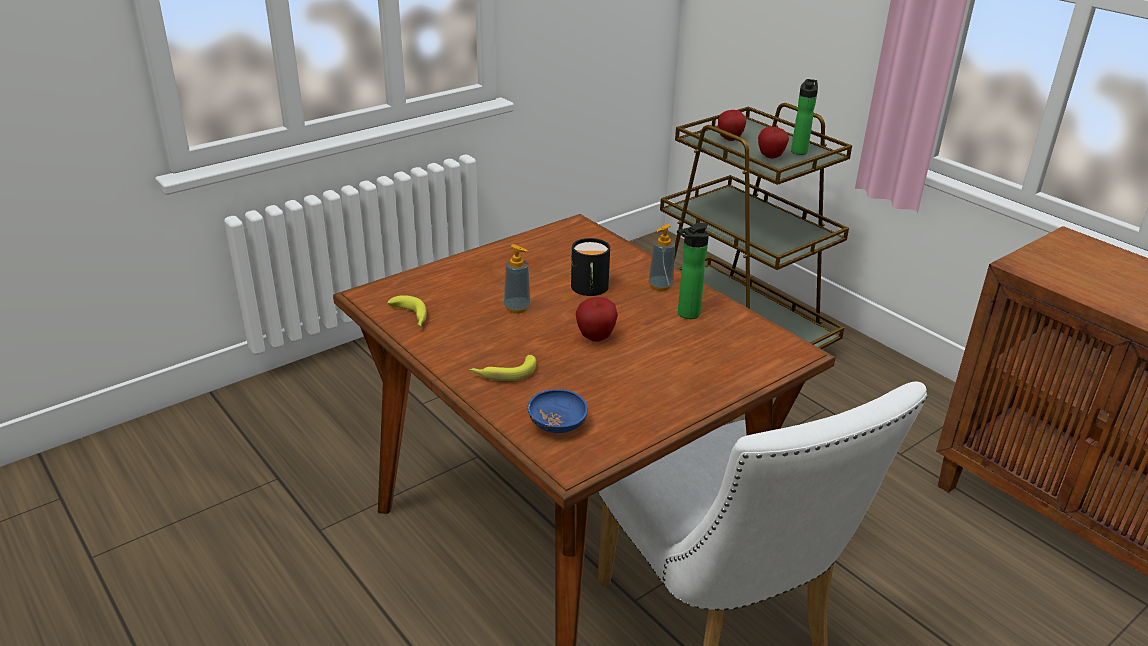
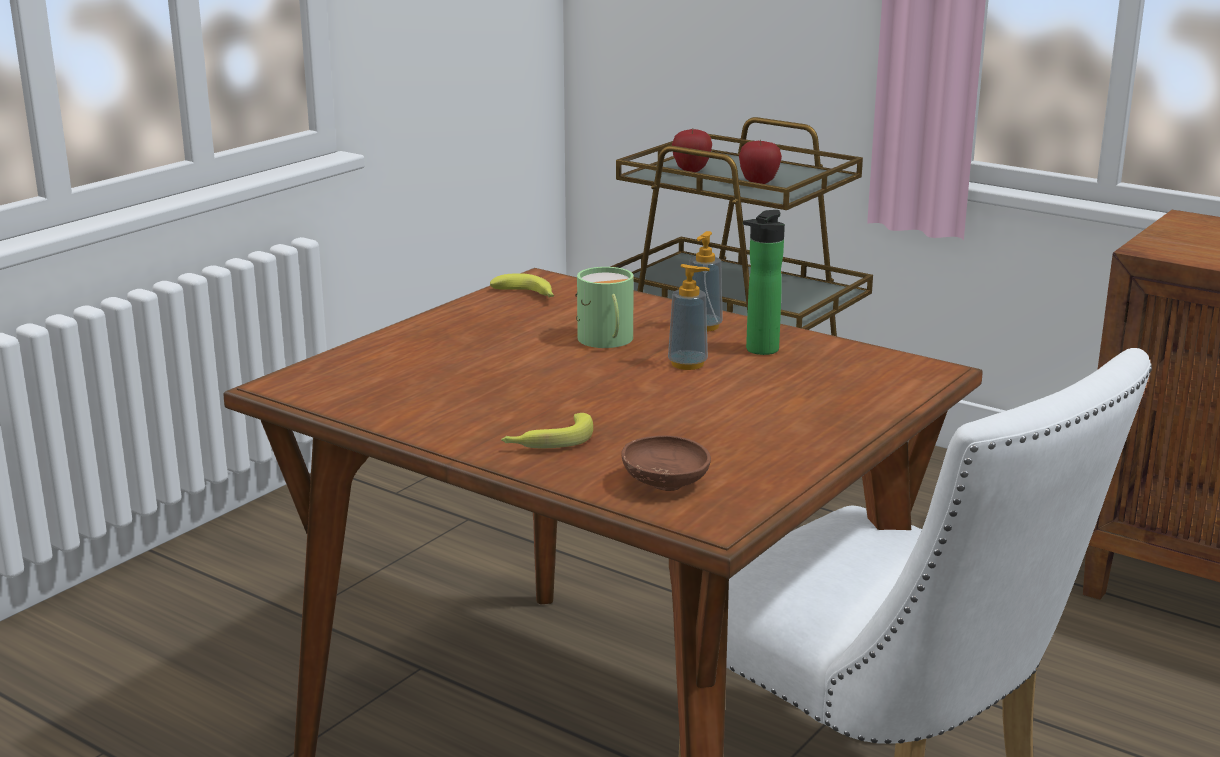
camera: 15 degrees left, 10 degrees down
banana [387,295,427,326] -> banana moved to [490,273,554,298]
soap dispenser [504,244,531,314] -> soap dispenser moved to [668,264,710,370]
blue bowl [528,389,588,433] -> brown bowl [621,435,711,491]
black mug [570,238,610,296] -> green mug [576,267,634,348]
apple [576,297,618,342] -> none
bottle [791,79,818,155] -> none

